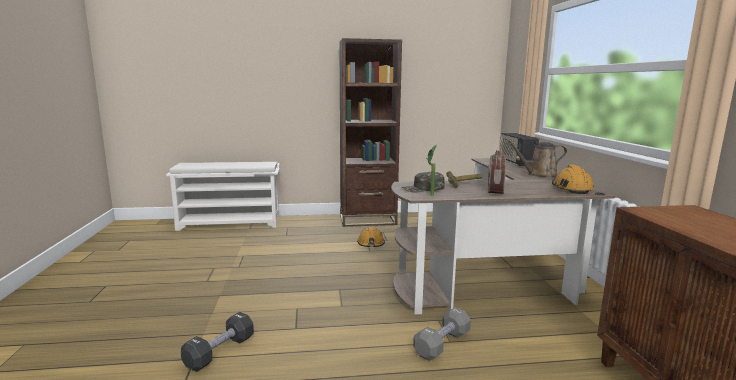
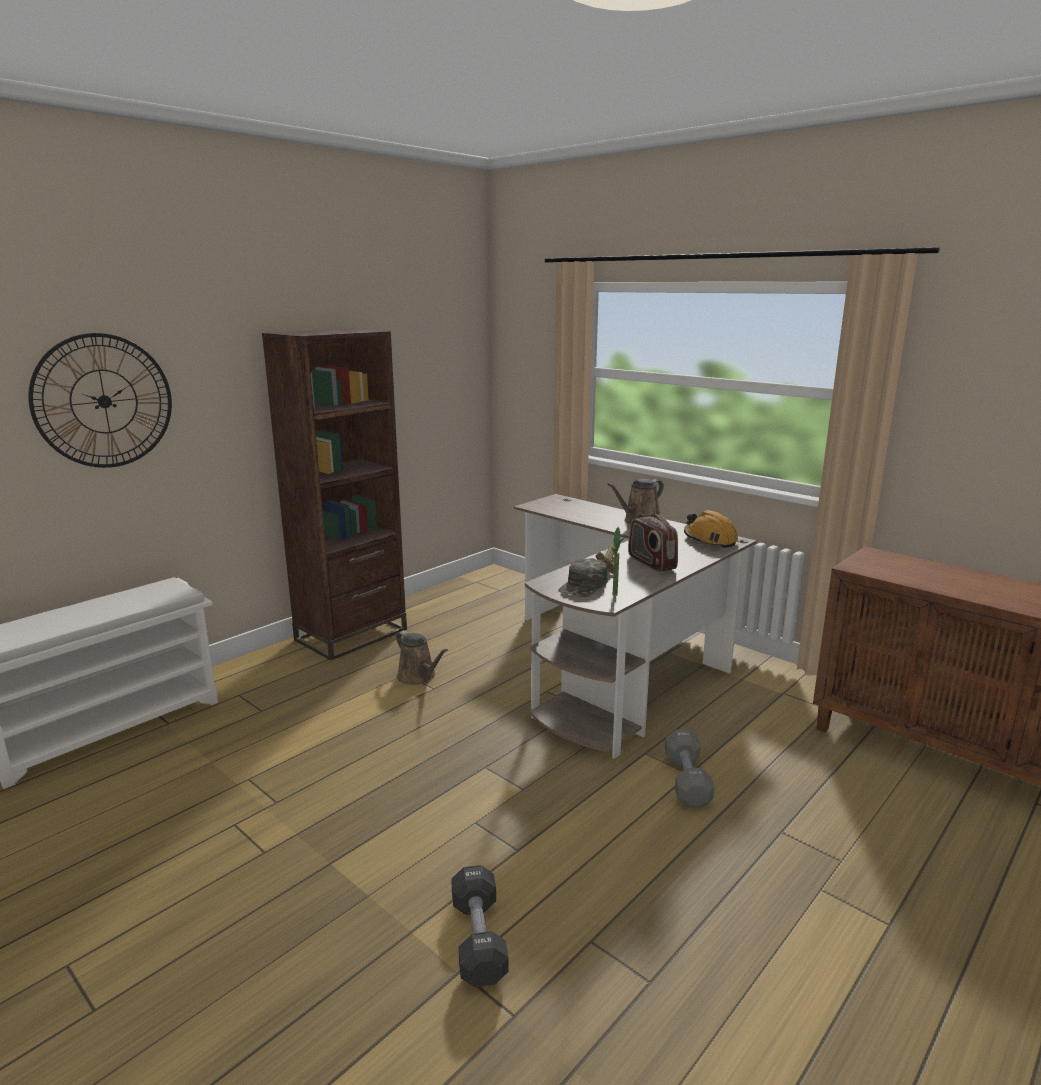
camera: 40 degrees left, 5 degrees up
orange hard hat [357,227,385,247] -> brown watering can [396,630,448,685]
radio [499,133,539,166] -> none
none -> wall clock [28,333,172,468]

